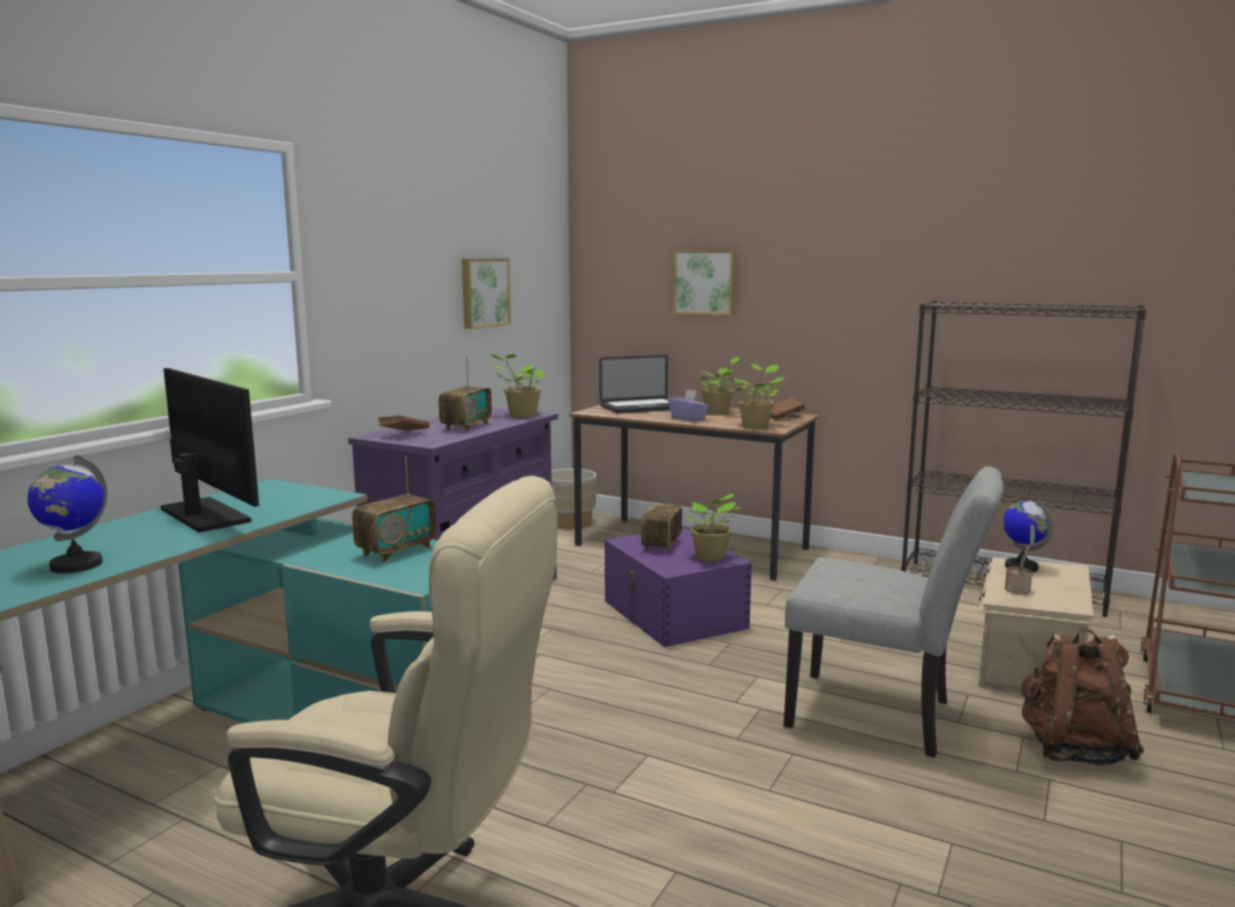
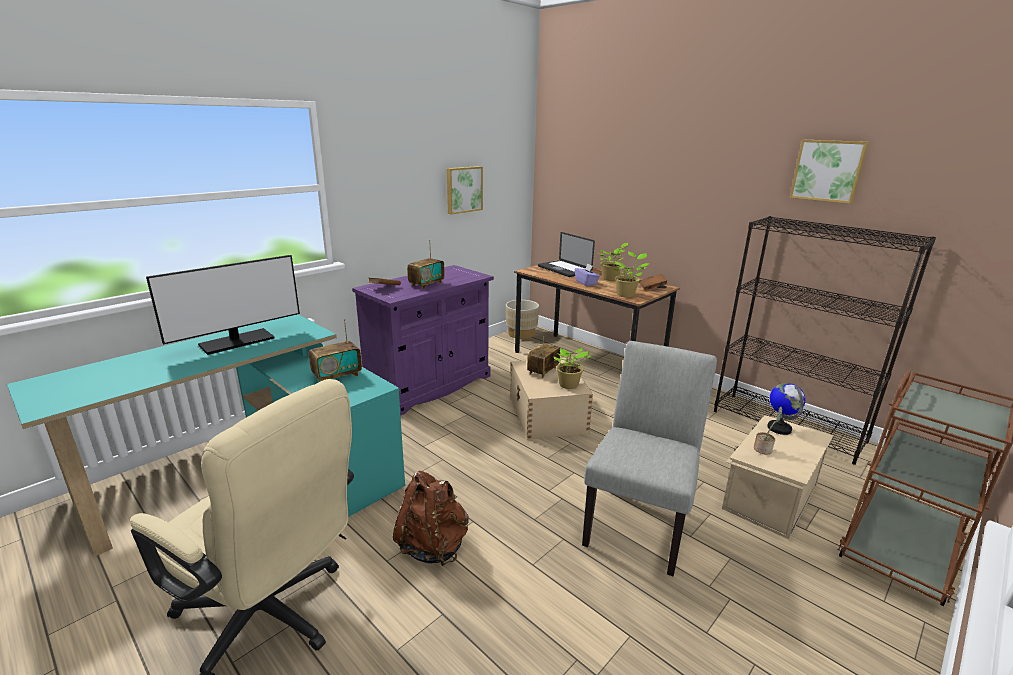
camera: 15 degrees right, 10 degrees up
globe [27,455,107,573] -> none
monitor [161,368,259,533] -> monitor turned 75 degrees clockwise [146,255,300,355]
potted plant [491,354,545,417] -> none
laptop [599,355,670,413] -> laptop turned 60 degrees clockwise [538,232,595,277]
purple storage box [605,528,752,647] -> beige storage box [510,358,593,440]
picture [674,250,736,315] -> picture moved to [790,140,869,204]
grey chair [784,466,1004,757] -> grey chair turned 105 degrees counterclockwise [582,341,717,576]
brown backpack [1021,628,1144,765] -> brown backpack moved to [393,471,469,566]

